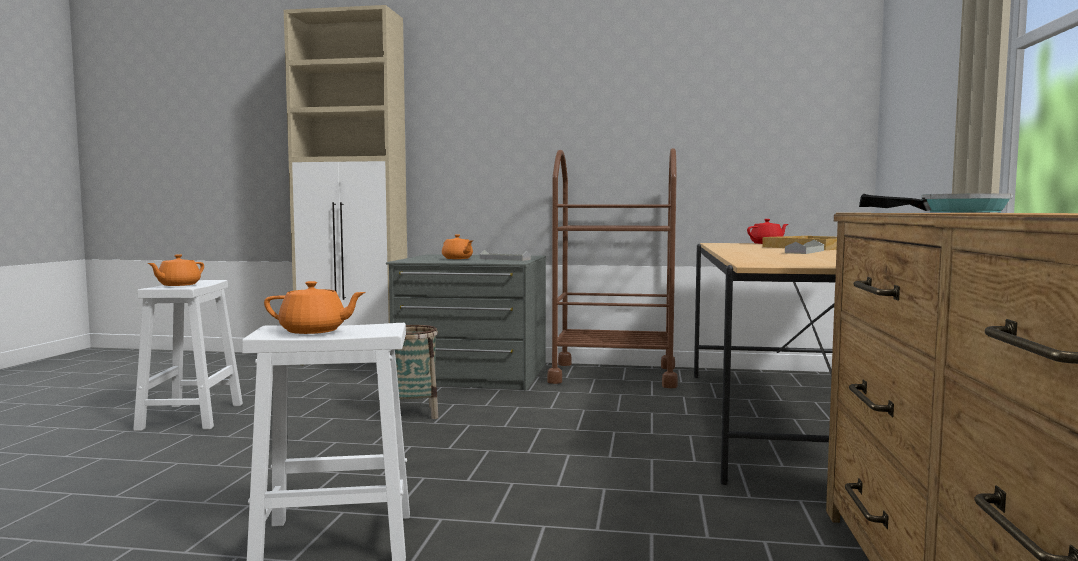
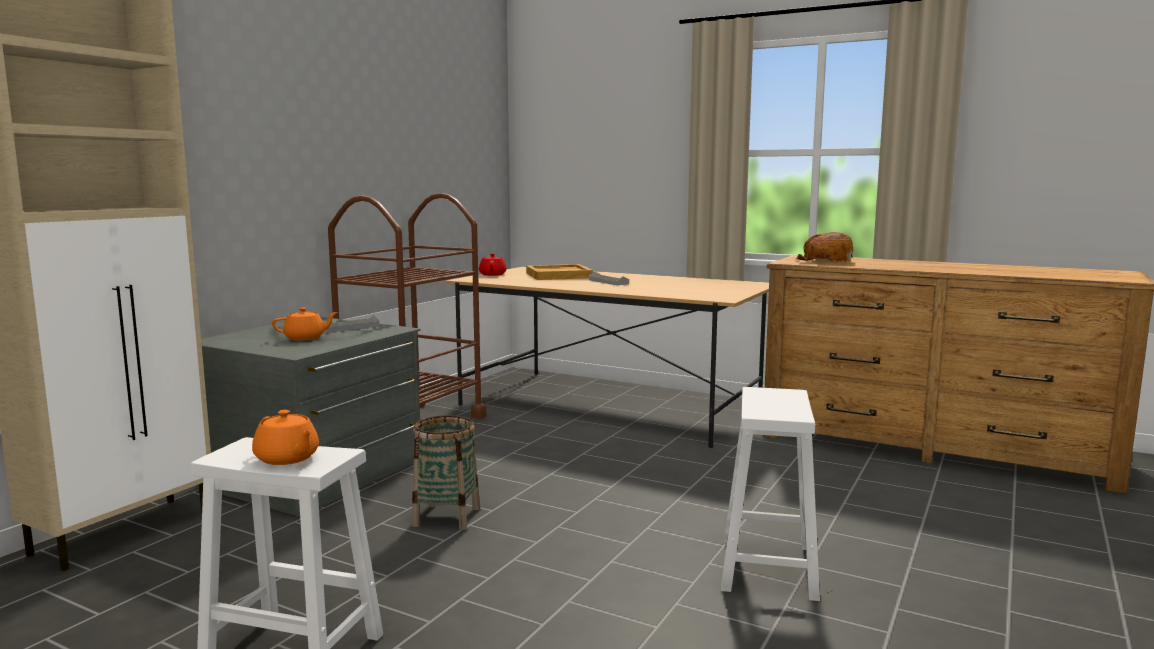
camera: 70 degrees left, 5 degrees up
orange teapot [264,281,366,334] -> none
frying pan [859,193,1012,212] -> bread [796,232,853,262]

